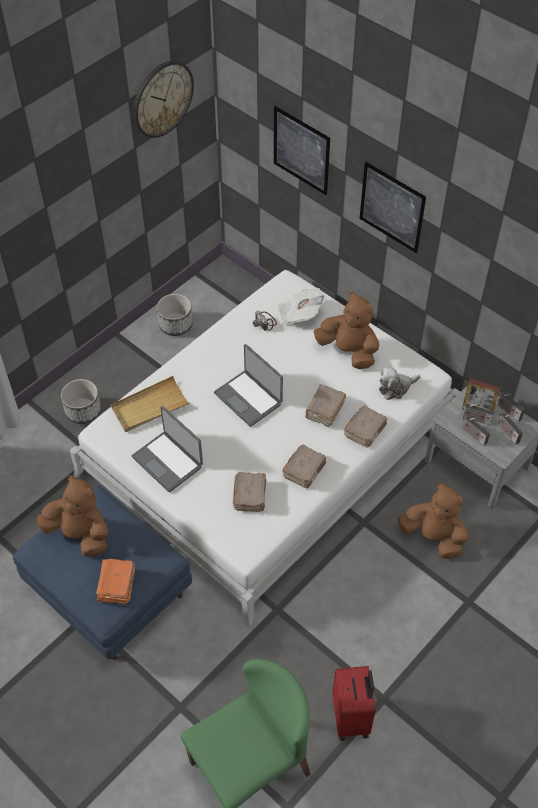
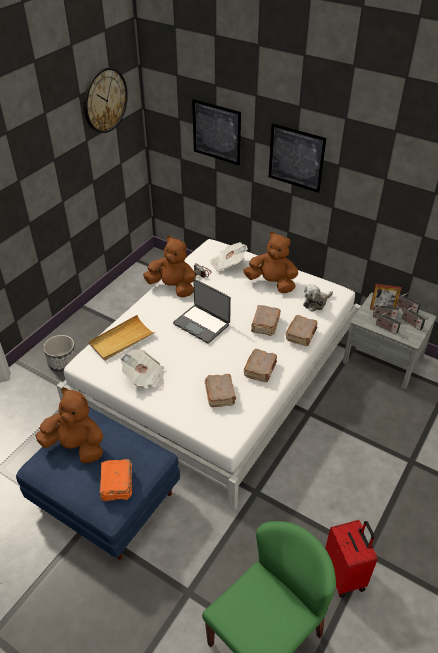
camera: 10 degrees left, 10 degrees down
laptop [132,406,203,492] -> newspaper [120,349,164,388]
planter [157,294,193,336] -> none
brown plush toy [398,482,468,559] -> brown plush toy moved to [143,236,196,297]

